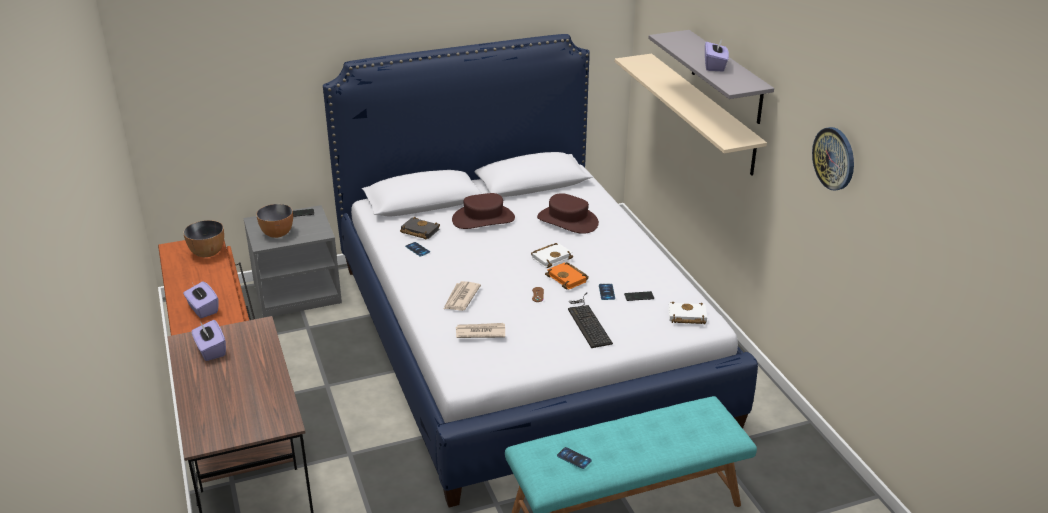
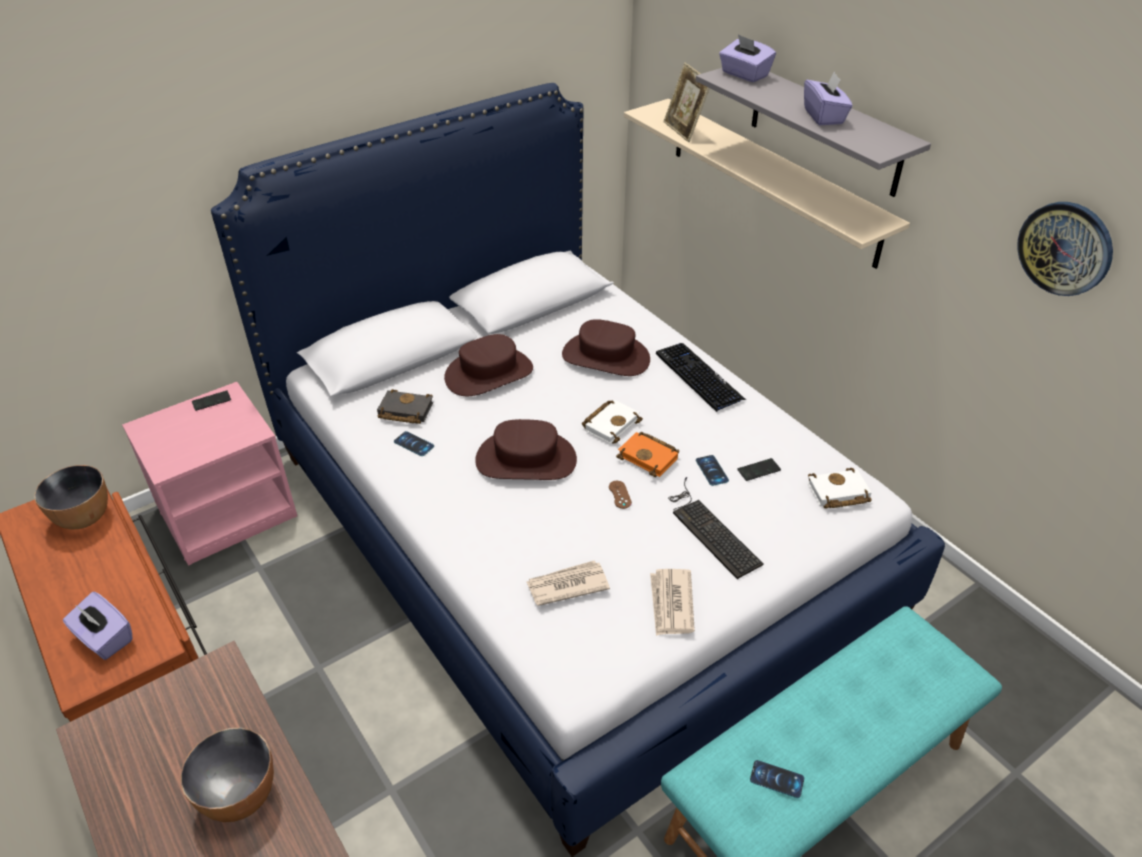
camera: 15 degrees left, 10 degrees up
purple tissue box [191,320,226,361] -> purple tissue box moved to [719,34,776,82]
grey nightstand [243,205,342,318] -> pink nightstand [122,382,297,566]
bowl [256,204,293,238] -> bowl moved to [180,727,274,822]
newspaper [444,281,481,311] -> newspaper moved to [650,569,695,636]
none -> brown hat [475,419,577,480]
none -> keyboard [656,343,746,412]
none -> picture frame [663,62,710,142]

